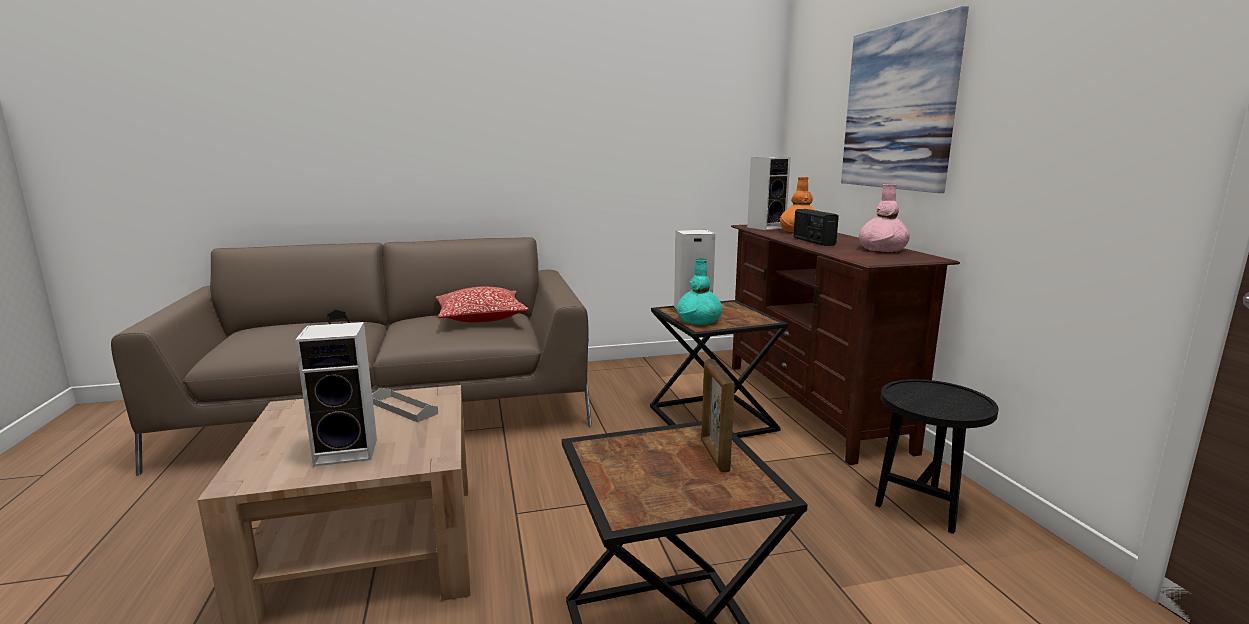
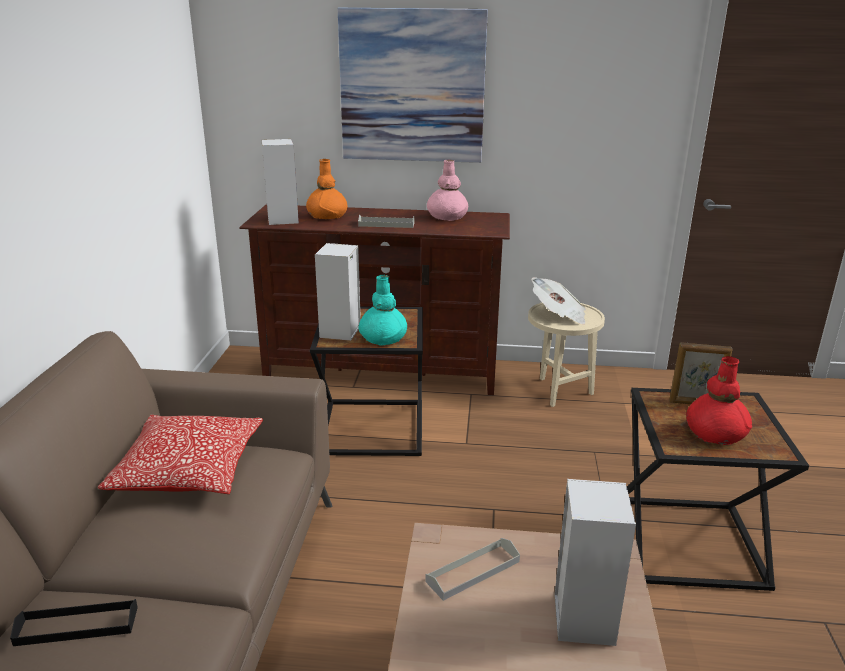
camera: 70 degrees left, 10 degrees up
radio [793,209,839,246] -> grey tray [358,214,415,228]
black side table [875,379,999,534] -> beige side table [528,303,605,407]
none -> newspaper [532,277,585,324]
none -> red vase [686,356,752,445]

